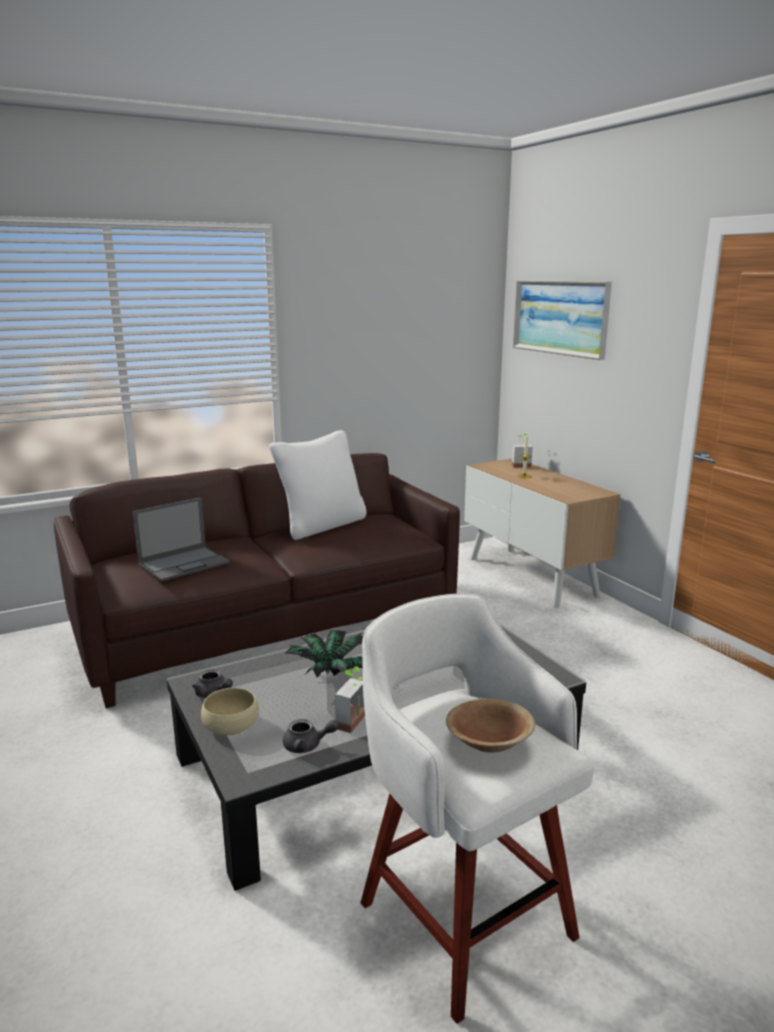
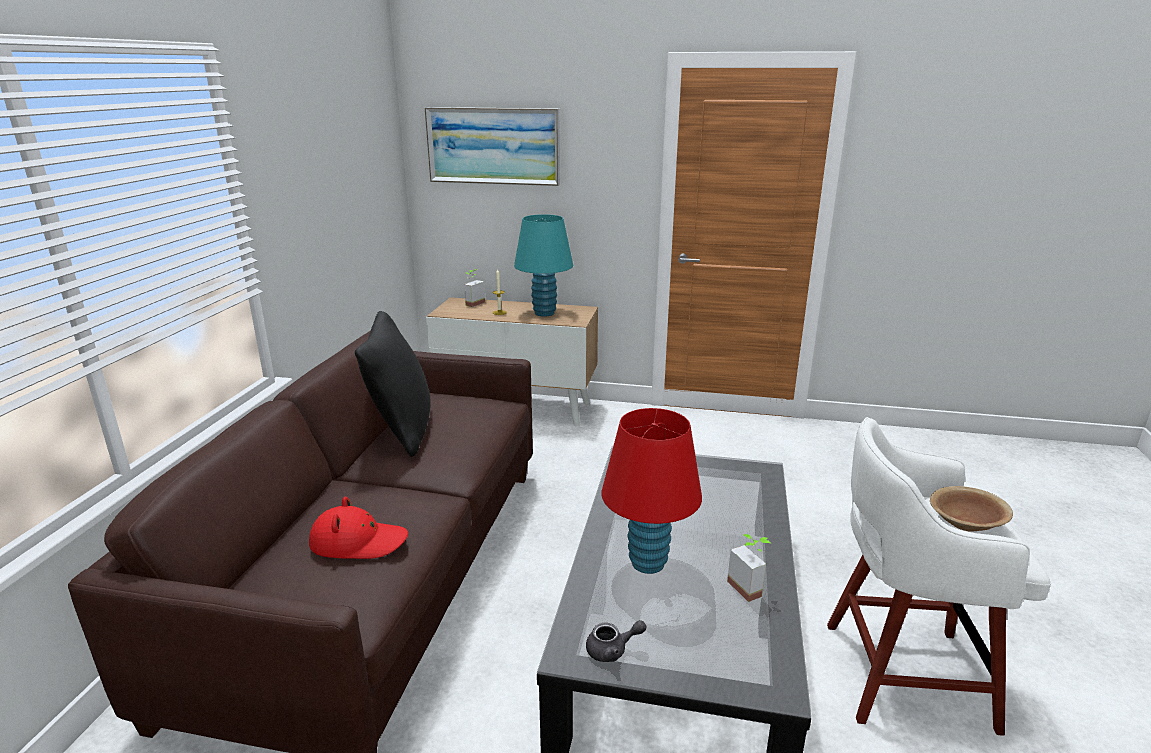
camera: 50 degrees left, 5 degrees up
laptop [132,497,230,581] -> red hat [309,497,408,559]
beige bowl [201,688,259,735] -> none
white pillow [269,430,367,540] -> black pillow [355,311,431,457]
grey teapot [283,719,339,753] -> none
potted plant [285,630,363,678] -> red table lamp [601,408,702,574]
none -> turquoise table lamp [514,214,573,317]

